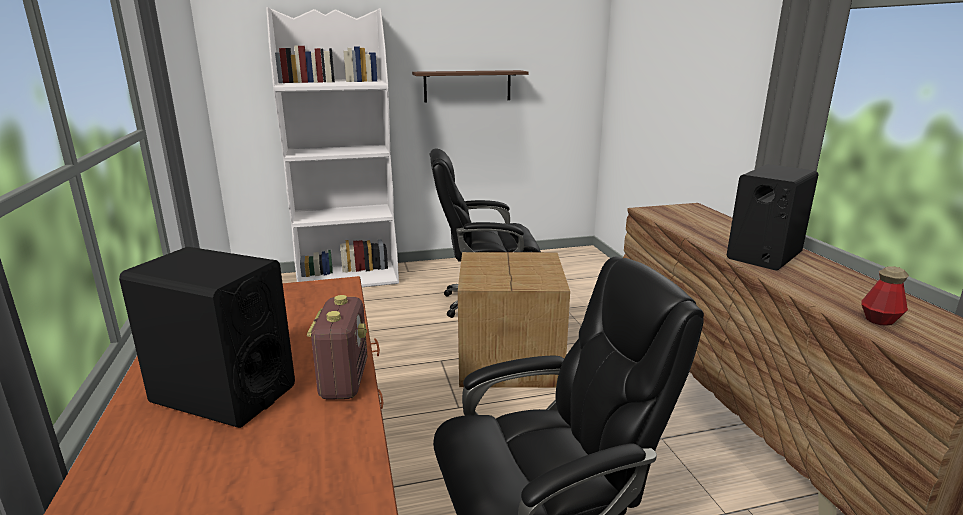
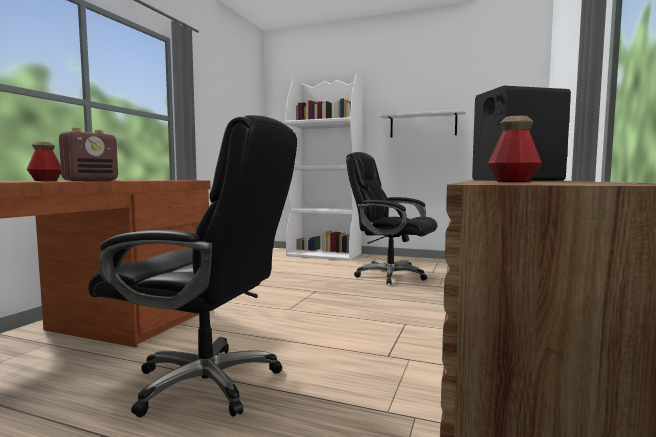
camera: 35 degrees right, 15 degrees down
black speaker [119,247,295,428] -> bottle [27,142,61,181]
brown shelf [412,70,529,102] -> white shelf [379,109,466,138]
cardboard box [458,252,570,388] -> none

